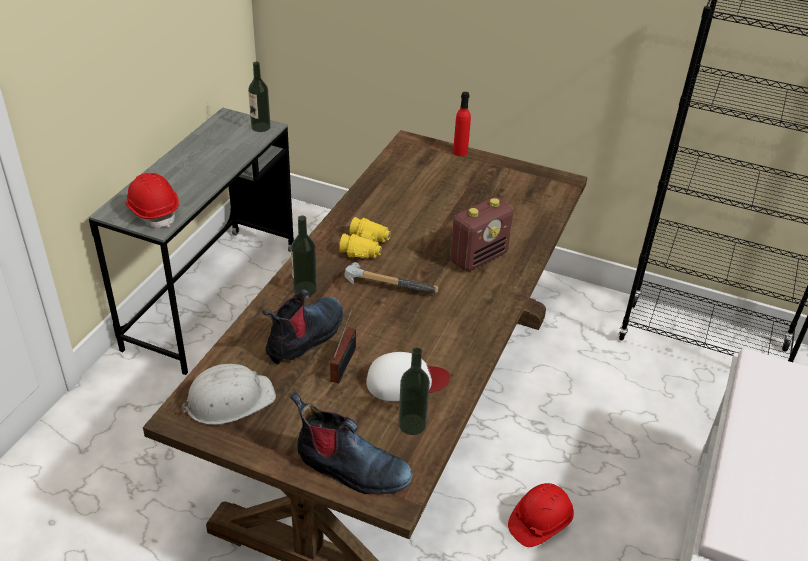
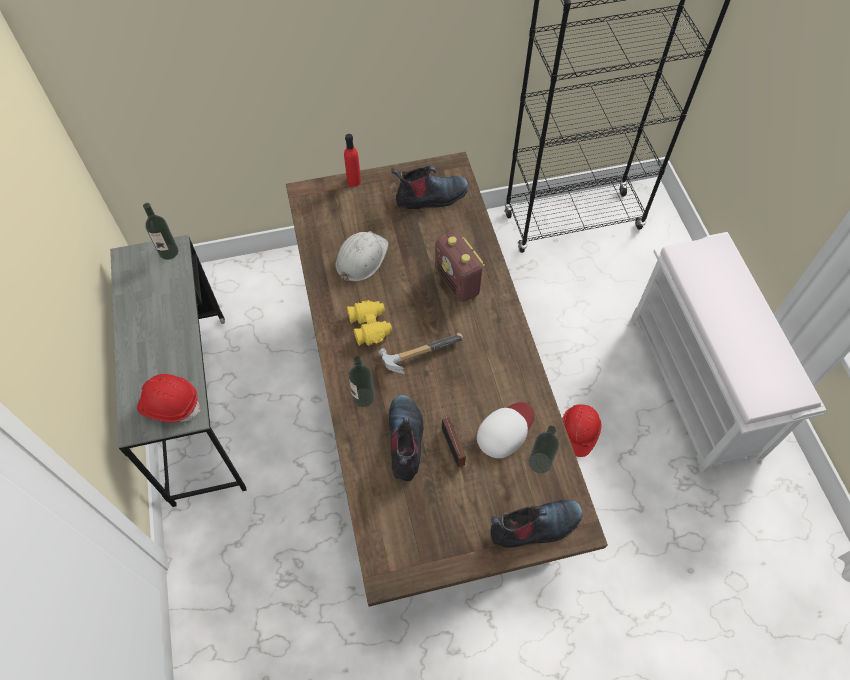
camera: 35 degrees left, 20 degrees up
white hard hat [181,364,276,425] -> white hard hat moved to [335,231,389,281]
radio [450,197,513,272] -> radio turned 135 degrees clockwise [435,232,485,302]
none -> boot [391,166,469,209]

